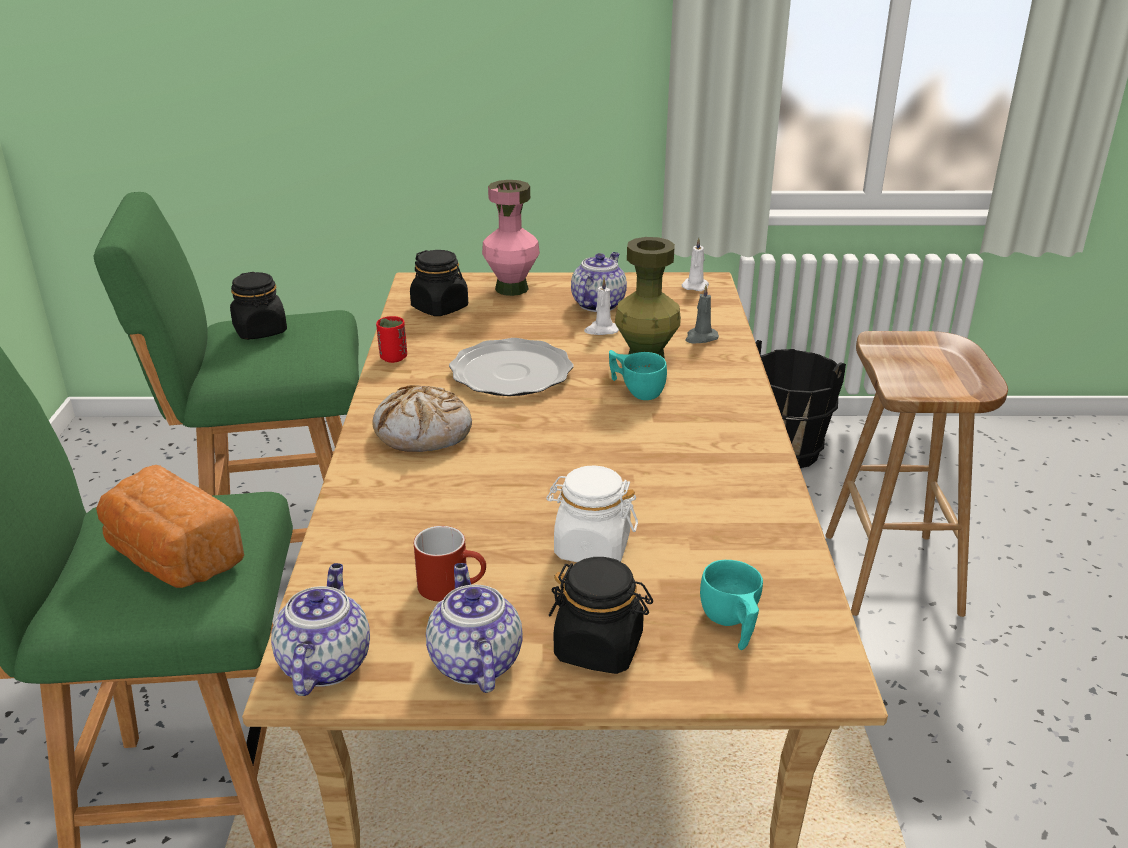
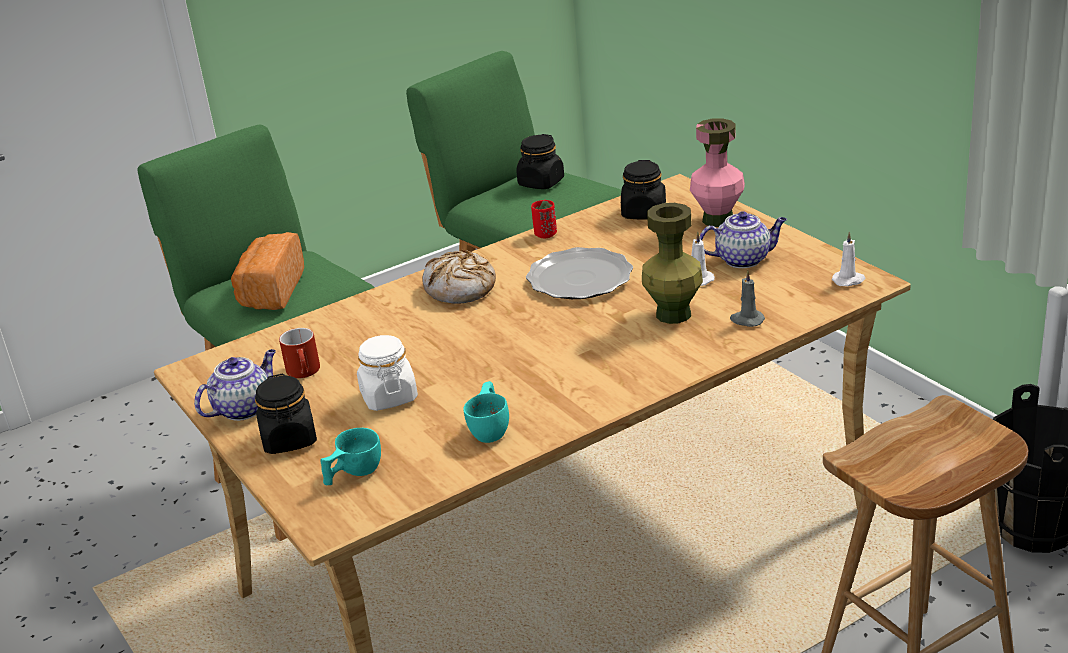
camera: 60 degrees right, 0 degrees up
teapot [271,563,370,696] -> none
turquoise cup [609,350,667,400] -> turquoise cup moved to [463,381,509,443]

